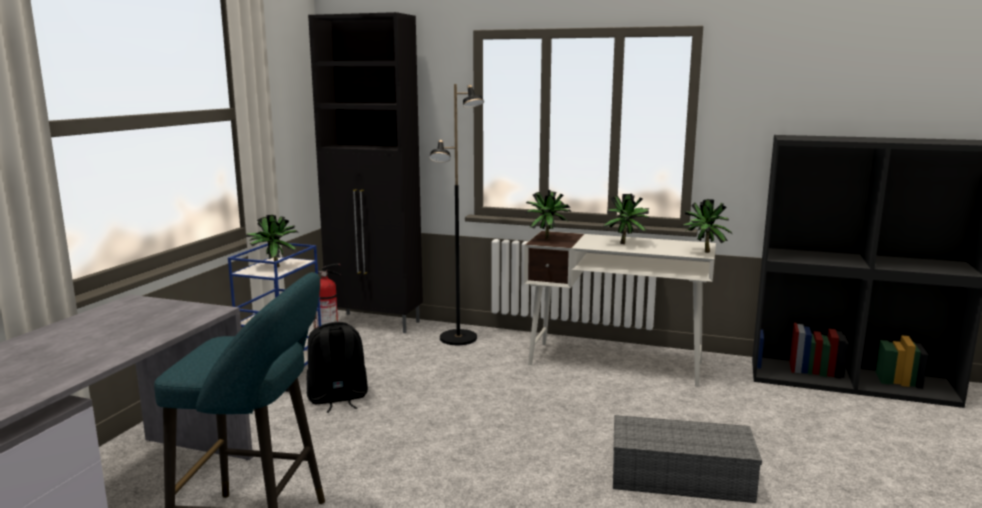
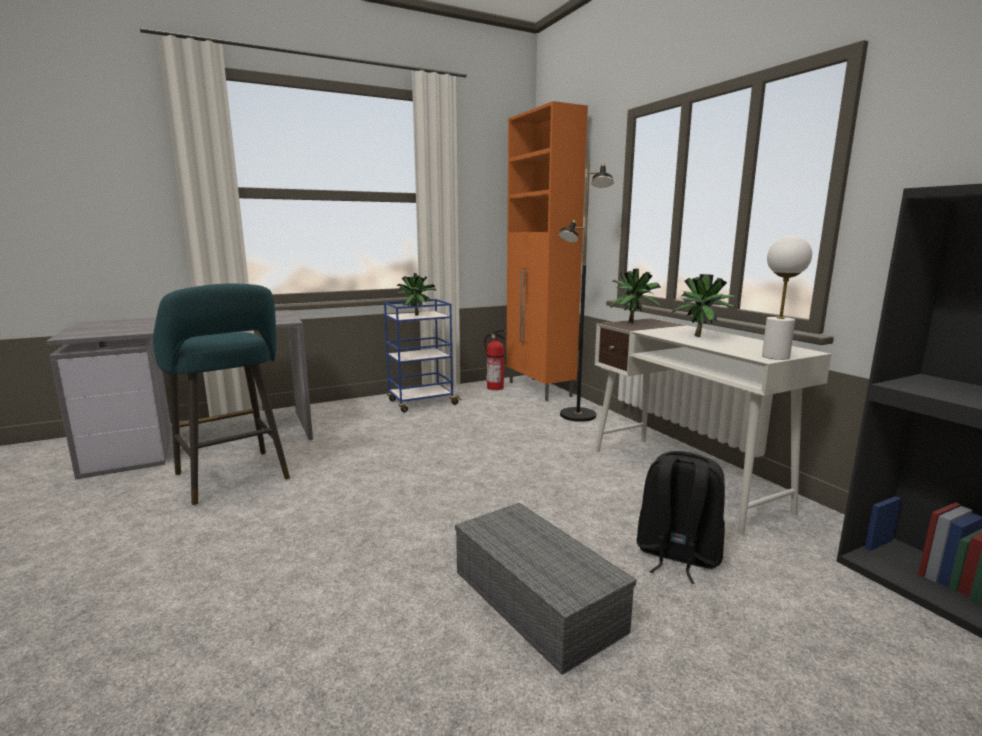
camera: 45 degrees right, 0 degrees up
black backpack [307,322,368,413] -> black backpack moved to [637,451,725,584]
black cabinet [308,12,423,333] -> orange cabinet [506,101,588,401]
potted plant [681,199,733,253] -> white table lamp [762,235,812,360]

